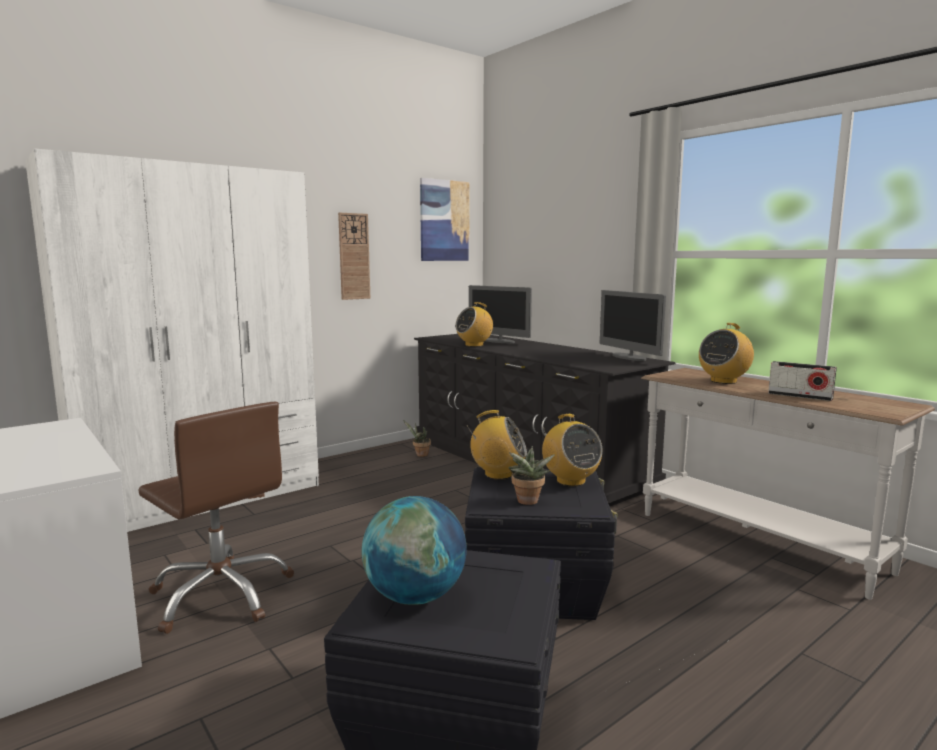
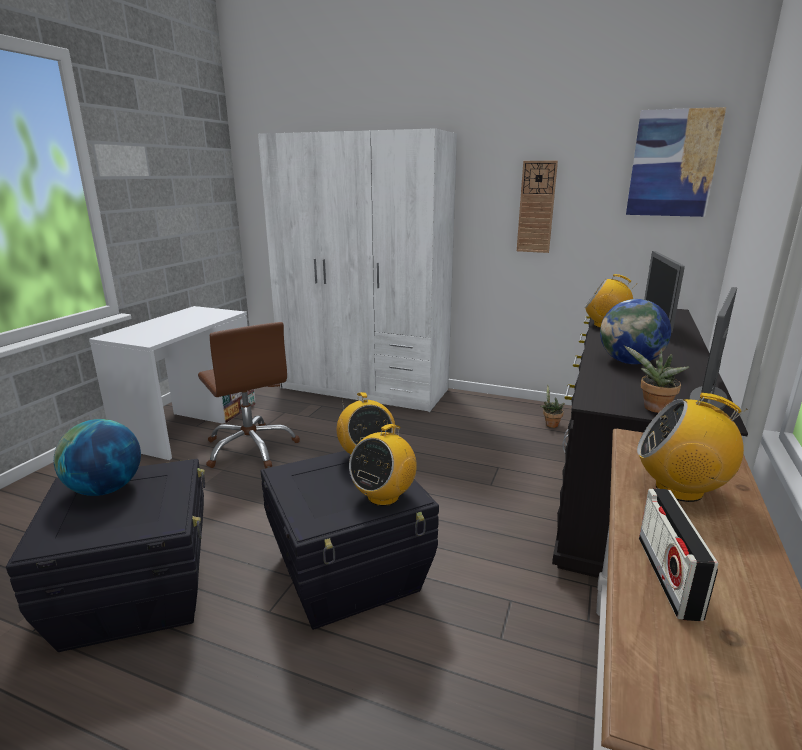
camera: 60 degrees right, 10 degrees up
brown office chair [138,402,294,634] -> brown office chair turned 45 degrees counterclockwise [198,322,300,468]
potted plant [508,446,555,505] -> potted plant moved to [624,345,690,413]
none -> globe [600,299,671,364]

